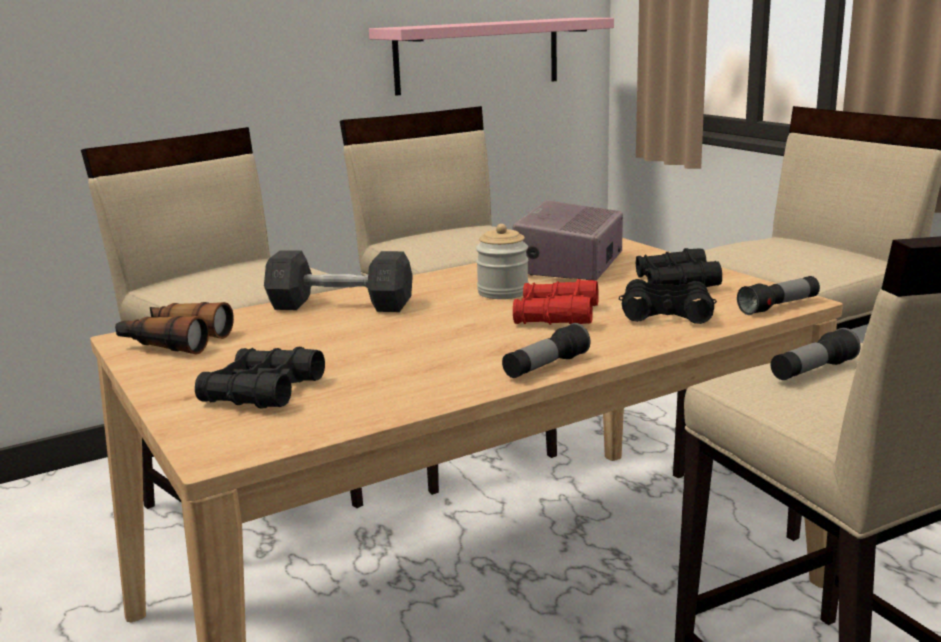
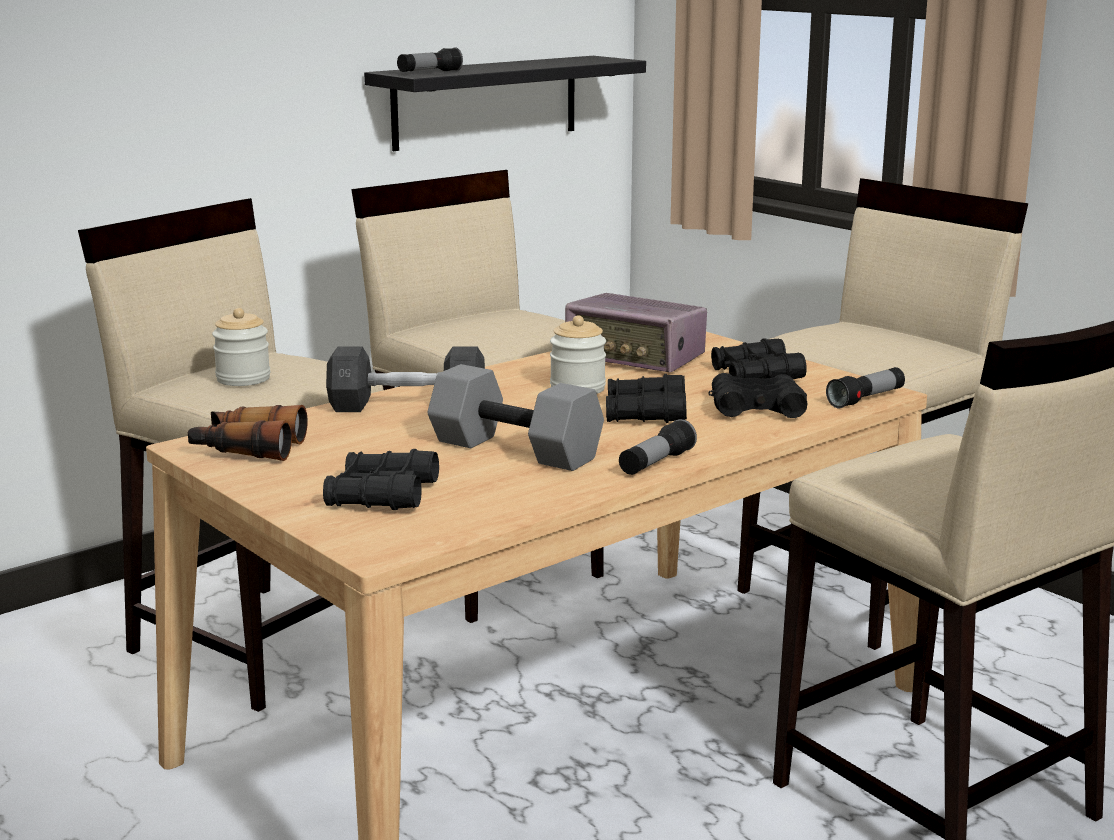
camera: 10 degrees left, 0 degrees up
pink shelf [369,18,614,96] -> black shelf [364,56,646,151]
radio [512,201,623,281] -> radio turned 75 degrees counterclockwise [565,293,707,372]
red binoculars [513,279,599,325] -> black binoculars [606,374,687,423]
flashlight [771,328,861,380] -> flashlight moved to [397,47,463,72]
none -> jar [212,308,270,386]
none -> grey dumbbell [428,364,604,471]

